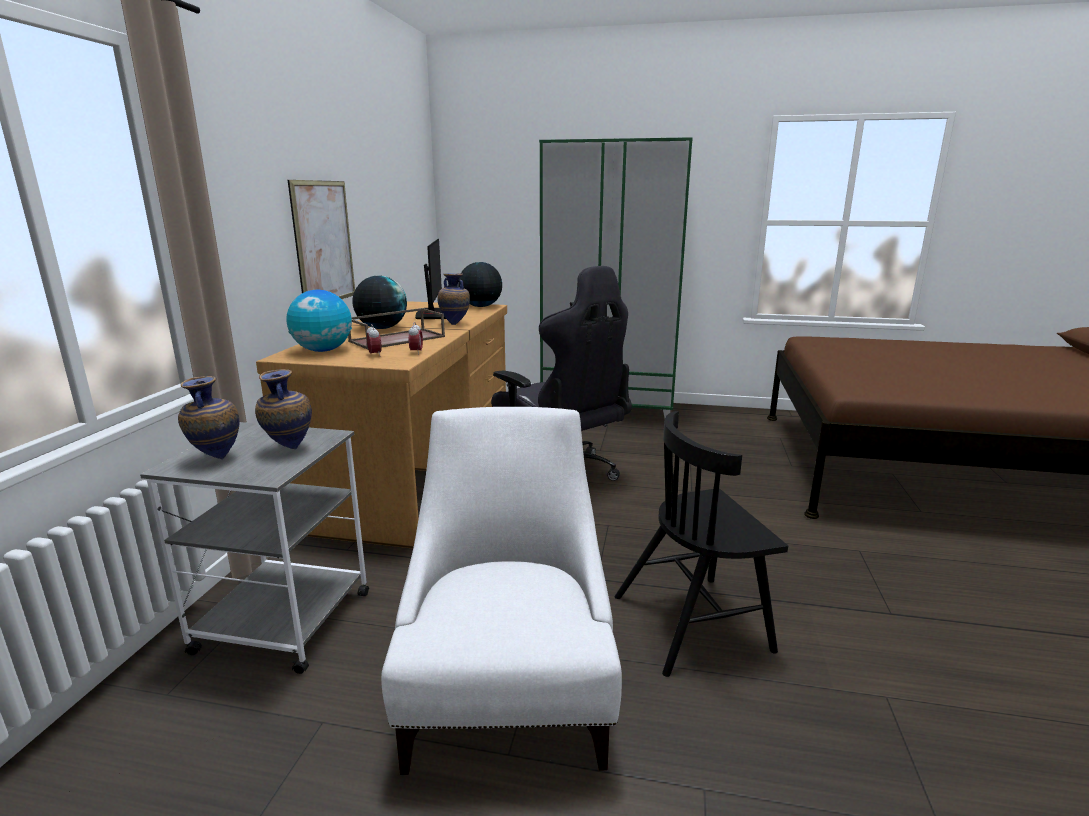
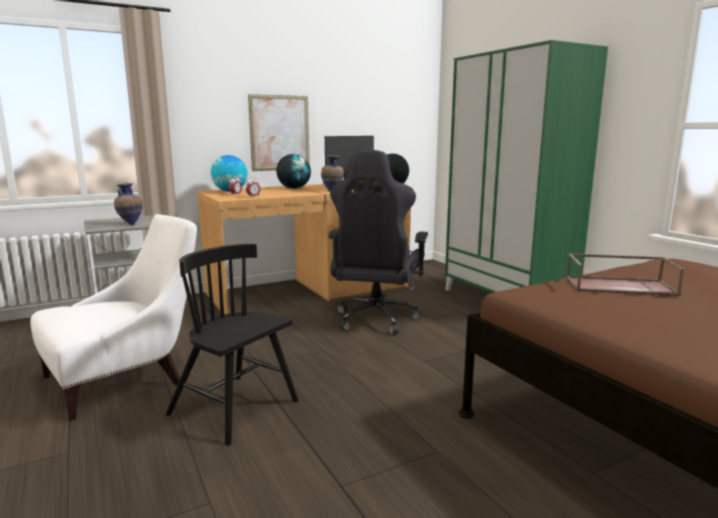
camera: 50 degrees right, 5 degrees down
vase [178,376,239,459] -> none
brown tray [348,308,445,350] -> brown tray moved to [566,254,685,296]

